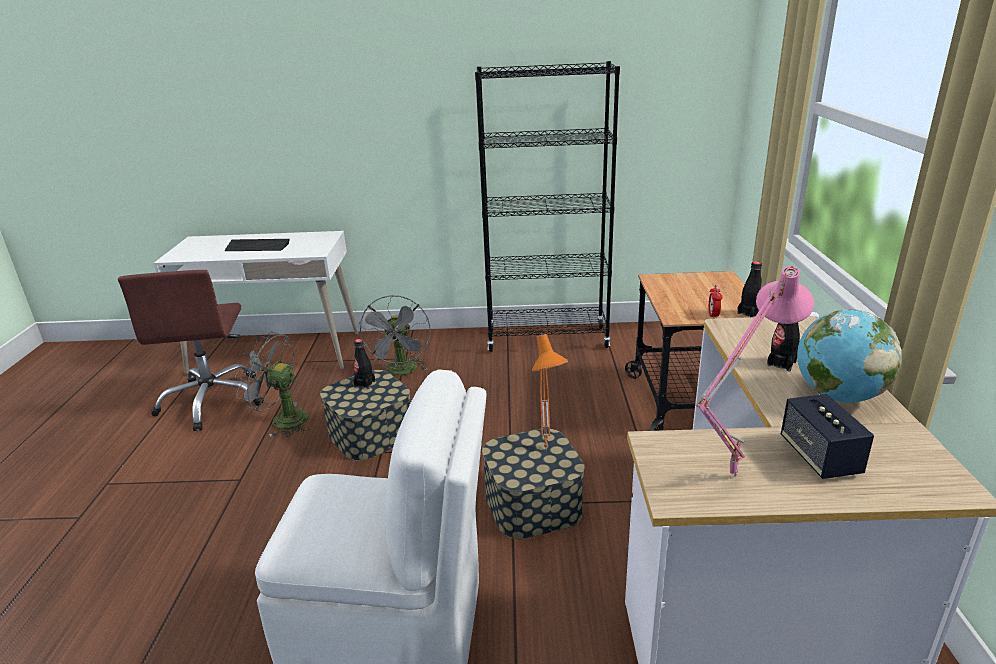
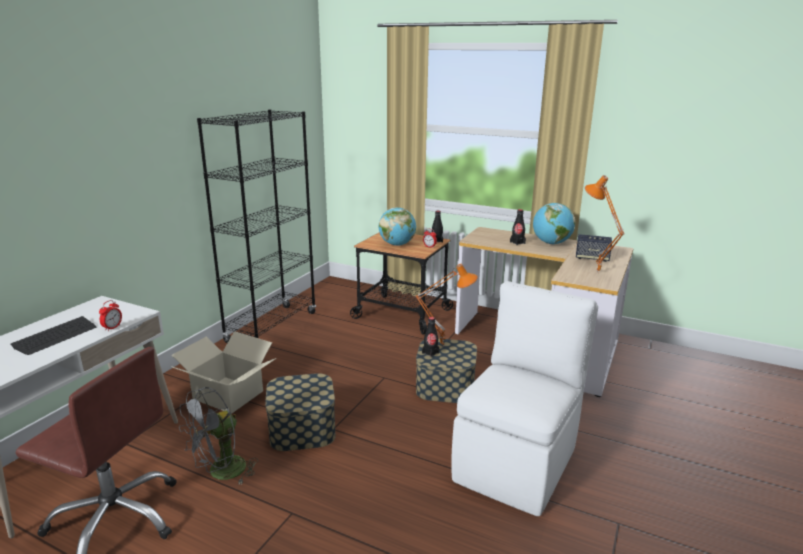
camera: 65 degrees left, 5 degrees down
black bottle [353,339,375,389] -> black bottle moved to [422,317,440,358]
grey fan [359,295,431,375] -> cardboard box [171,331,276,414]
pink table lamp [696,266,814,479] -> orange table lamp [585,175,625,273]
none -> alarm clock [99,300,122,331]
none -> globe [379,207,416,246]

